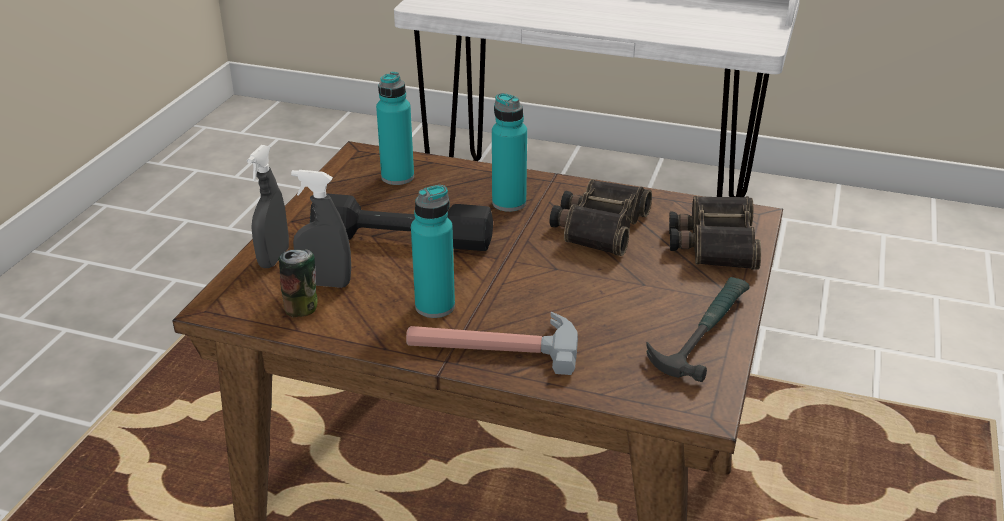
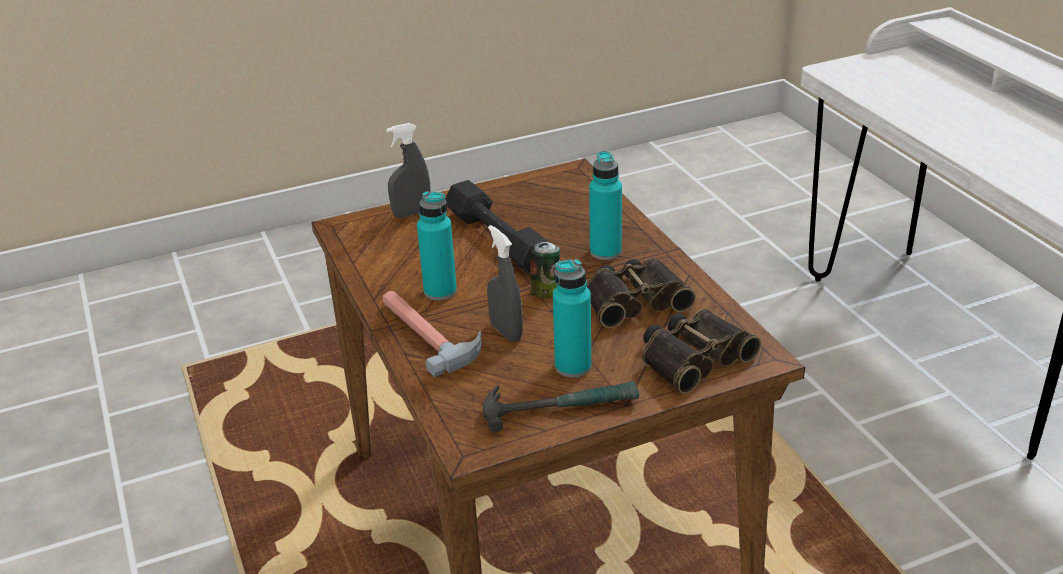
camera: 50 degrees right, 0 degrees up
can [278,249,318,317] -> can moved to [530,242,560,298]
grey spray bottle [291,170,351,288] -> grey spray bottle moved to [487,225,523,342]
turquoise bottle [376,72,414,185] -> turquoise bottle moved to [553,259,591,378]

